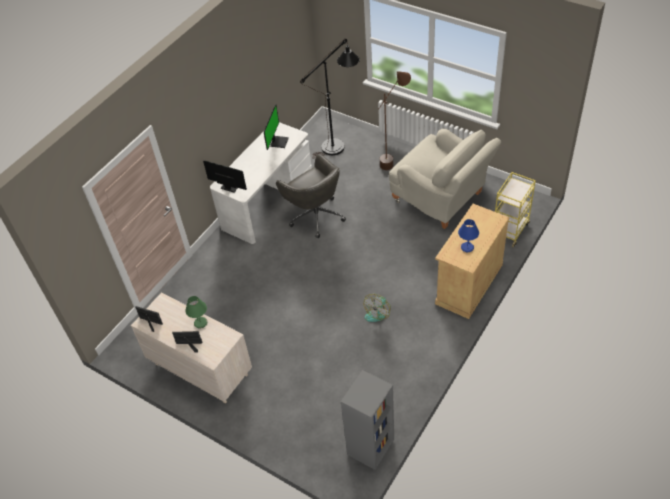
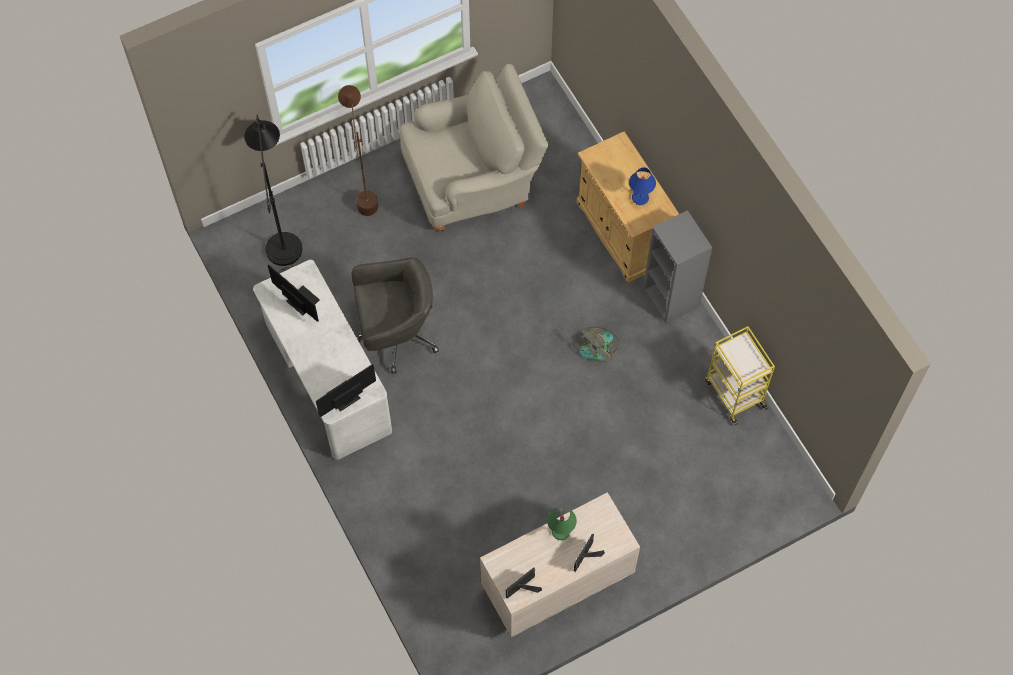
camera: 65 degrees left, 15 degrees up
grey bookcase [341,370,394,470] -> grey bookcase moved to [643,210,712,324]
fan [364,294,391,322] -> fan turned 75 degrees clockwise [580,327,619,363]
yellow cart [495,172,536,248] -> yellow cart moved to [705,326,775,425]

